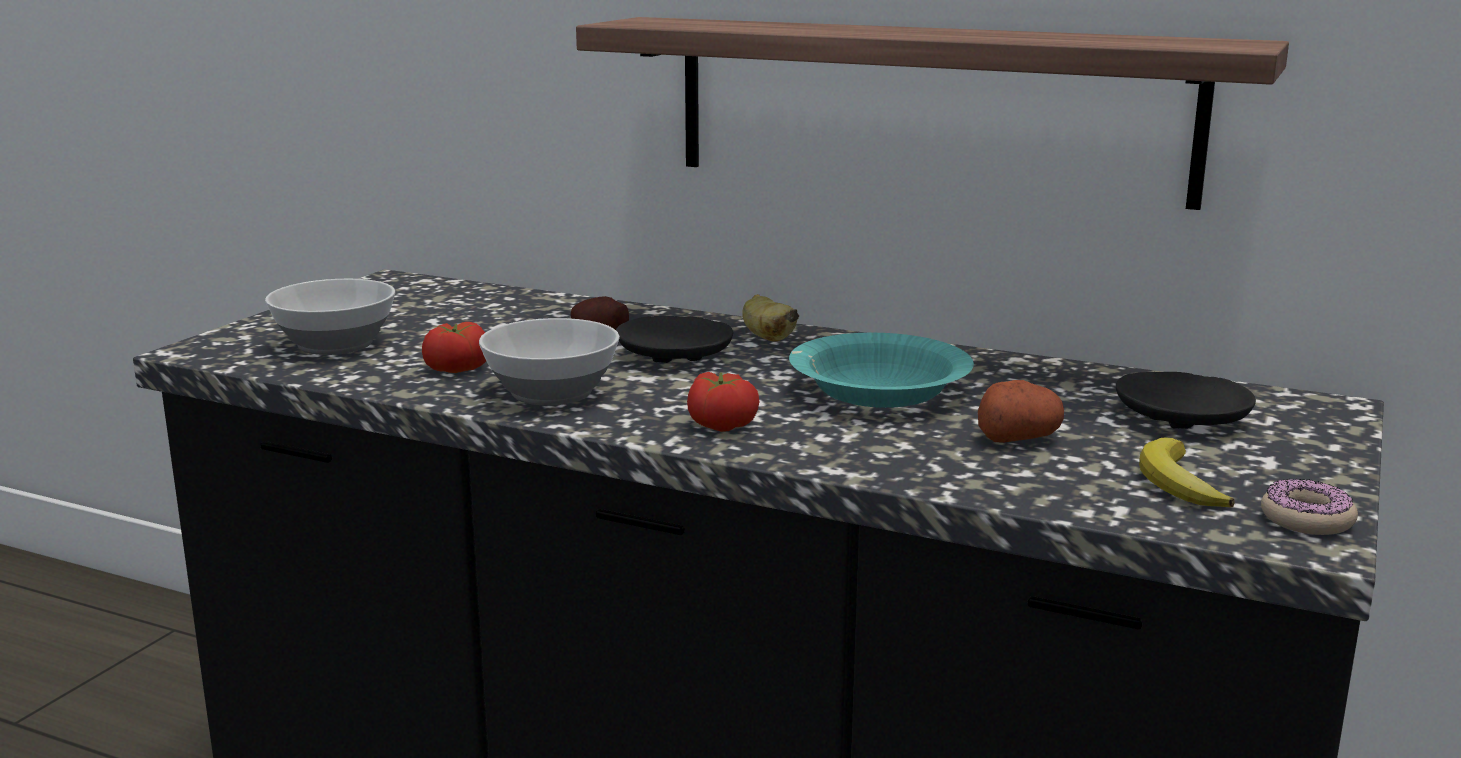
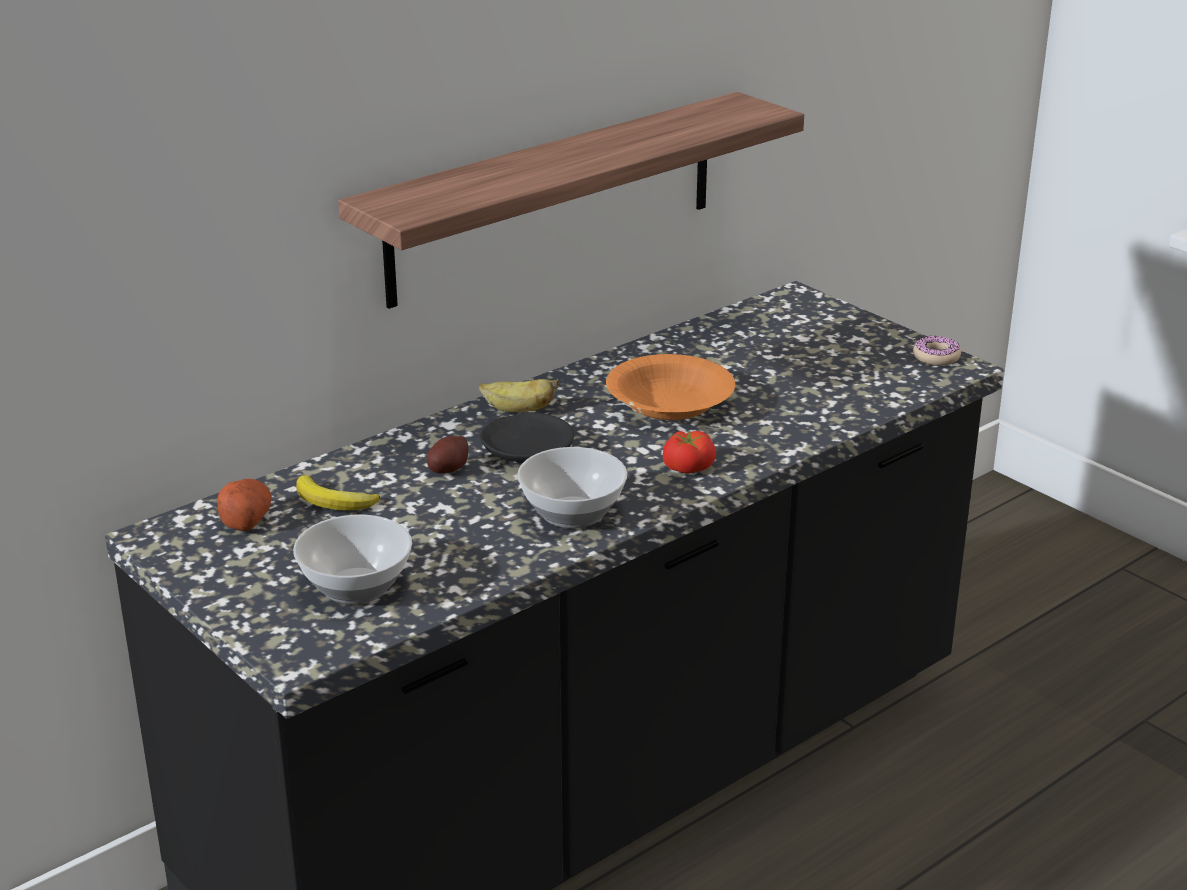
camera: 65 degrees left, 10 degrees up
tomato [422,322,486,373] -> none
turquoise bowl [789,333,974,408] -> orange bowl [606,354,735,420]
potato [978,380,1064,443] -> potato moved to [217,479,271,531]
black plate [1116,372,1256,429] -> none
banana [1139,437,1235,507] -> banana moved to [296,475,380,510]

